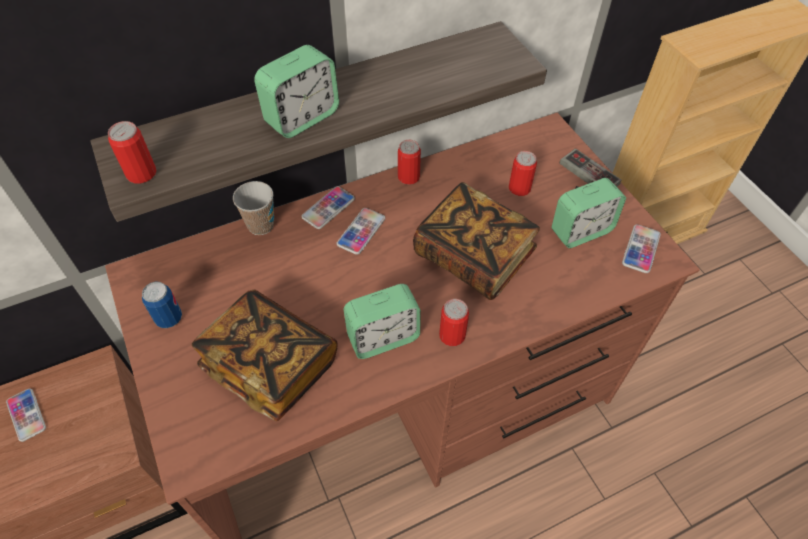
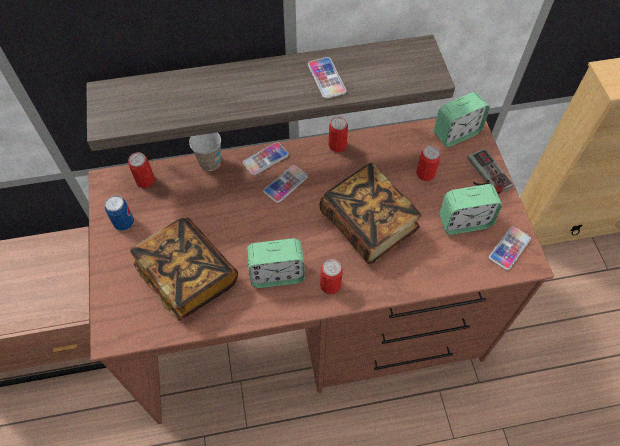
camera: 15 degrees right, 5 degrees up
phone [6,388,46,442] -> phone moved to [308,57,346,99]
can [108,121,156,183] -> can moved to [128,152,155,188]
alarm clock [254,45,339,138] -> alarm clock moved to [434,92,490,147]

